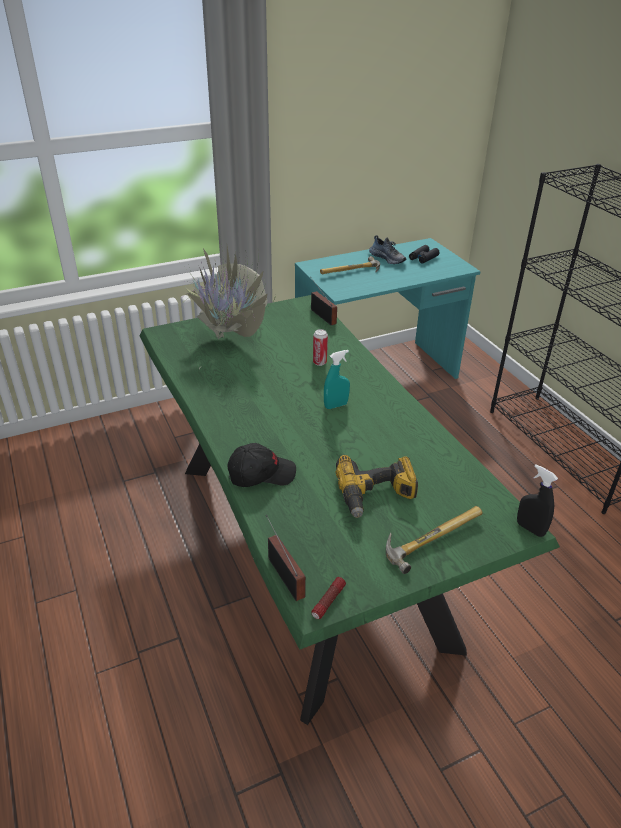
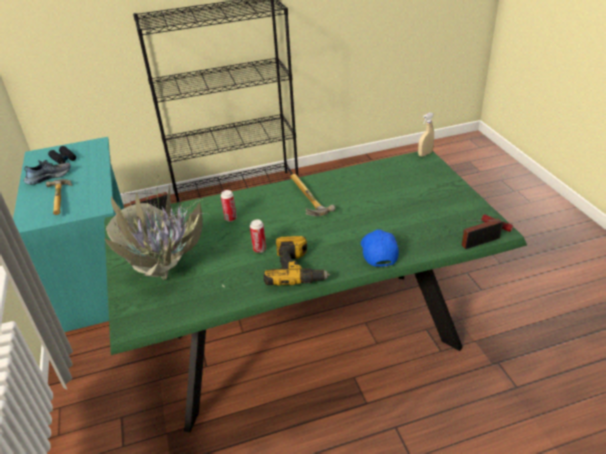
camera: 80 degrees left, 0 degrees up
black cap [227,443,296,487] -> blue cap [361,229,399,267]
turquoise spray bottle [324,350,350,409] -> none
power drill [336,455,418,518] -> power drill moved to [263,236,330,286]
hammer [386,506,483,574] -> hammer moved to [291,174,335,216]
black spray bottle [517,464,558,537] -> beige spray bottle [418,112,434,157]
none -> can [250,219,266,253]

